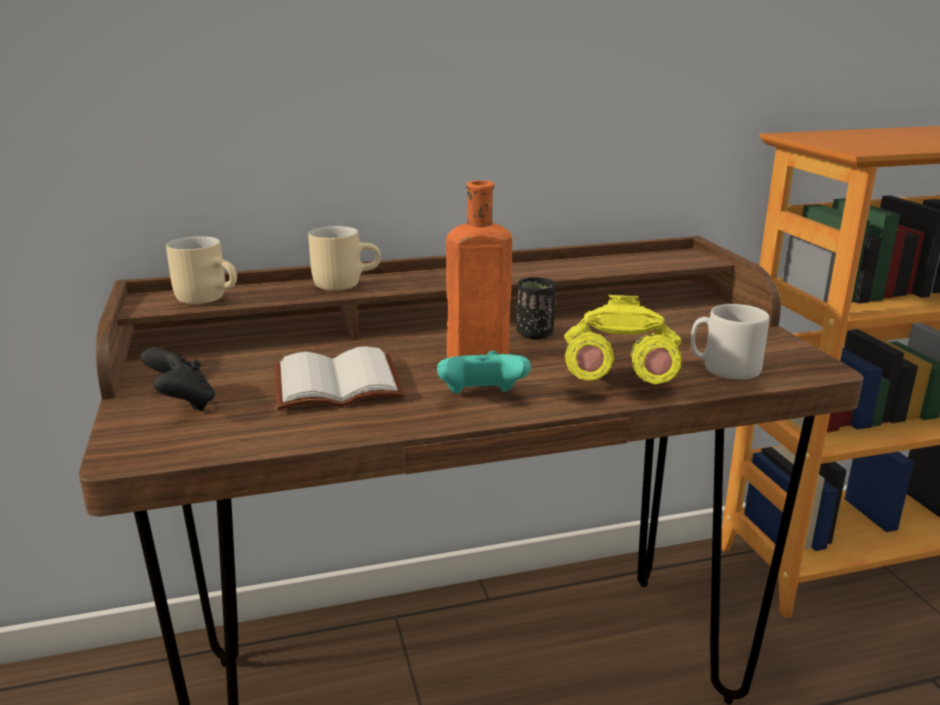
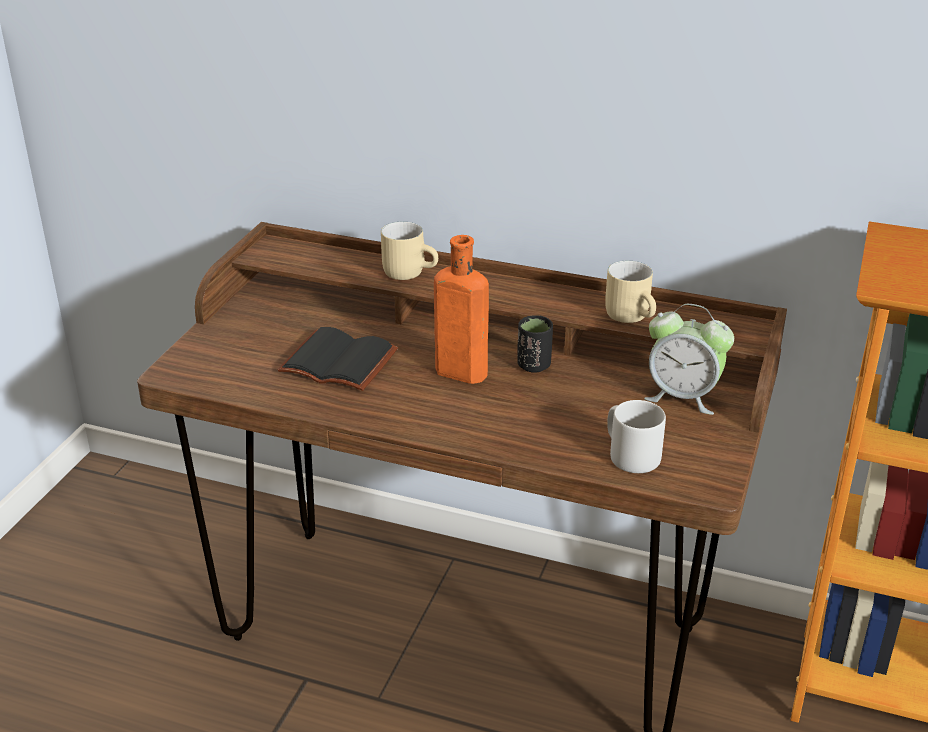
camera: 35 degrees right, 10 degrees up
black game controller [140,347,215,411] -> none
beige mug [166,236,237,304] -> beige mug moved to [605,261,656,323]
white book [275,347,405,410] -> black book [277,327,398,391]
turquoise game controller [437,351,531,394] -> none
yellow binoculars [564,295,682,384] -> none
none -> alarm clock [644,304,734,415]

